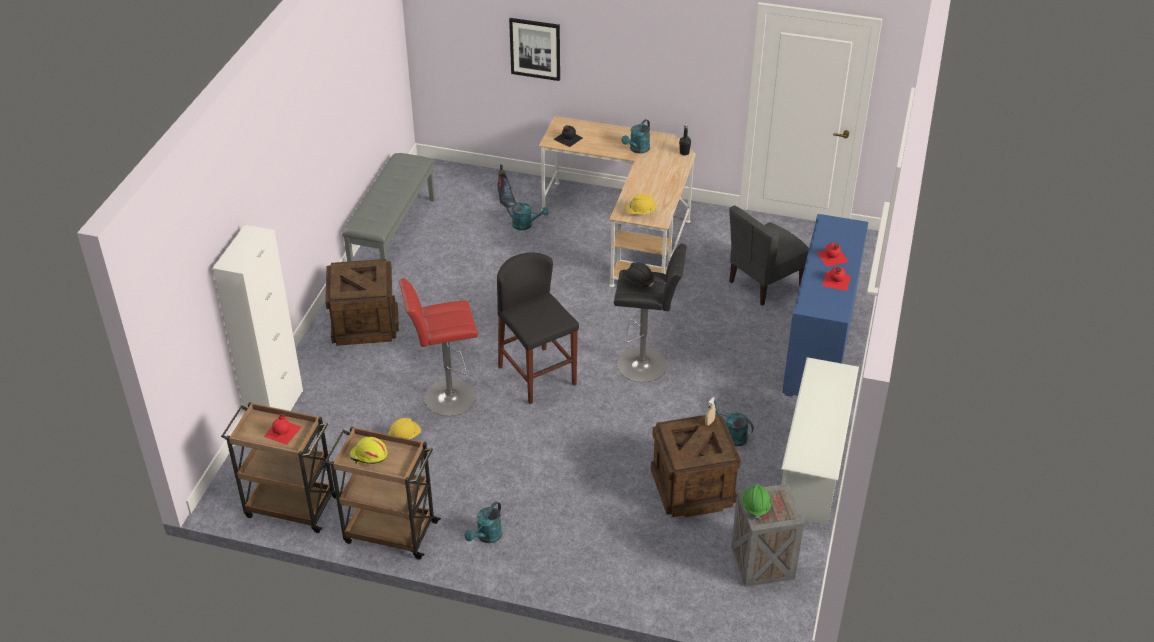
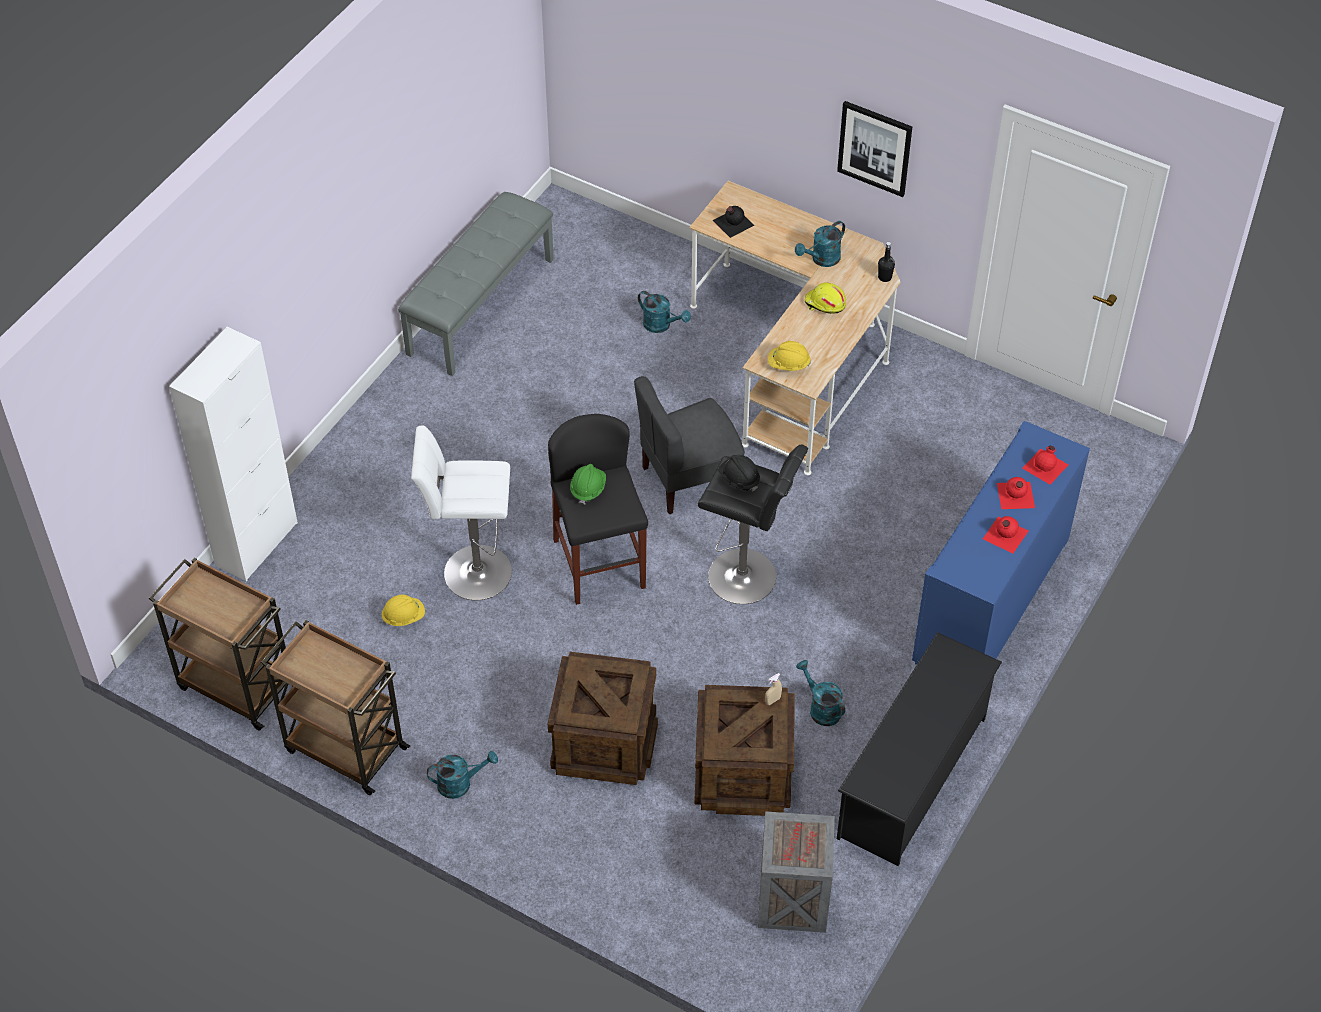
camera: 15 degrees right, 10 degrees up
red bottle [264,413,302,445] -> red bottle moved to [1022,446,1068,485]
crate [325,259,399,346] -> crate moved to [548,652,658,785]
yellow hard hat [350,437,388,464] -> yellow hard hat moved to [805,282,846,314]
red stool [399,278,478,416] -> white stool [411,425,512,600]
turquoise watering can [464,501,502,543] -> turquoise watering can turned 150 degrees counterclockwise [427,751,498,799]
boot [497,165,516,207] -> none
picture [509,18,560,81] -> picture moved to [837,101,912,197]
grey chair [729,206,809,306] -> grey chair moved to [634,376,745,514]
green hard hat [742,484,771,520] -> green hard hat moved to [570,464,606,505]
white shoe rack [781,357,859,525] -> black shoe rack [837,632,1002,866]

